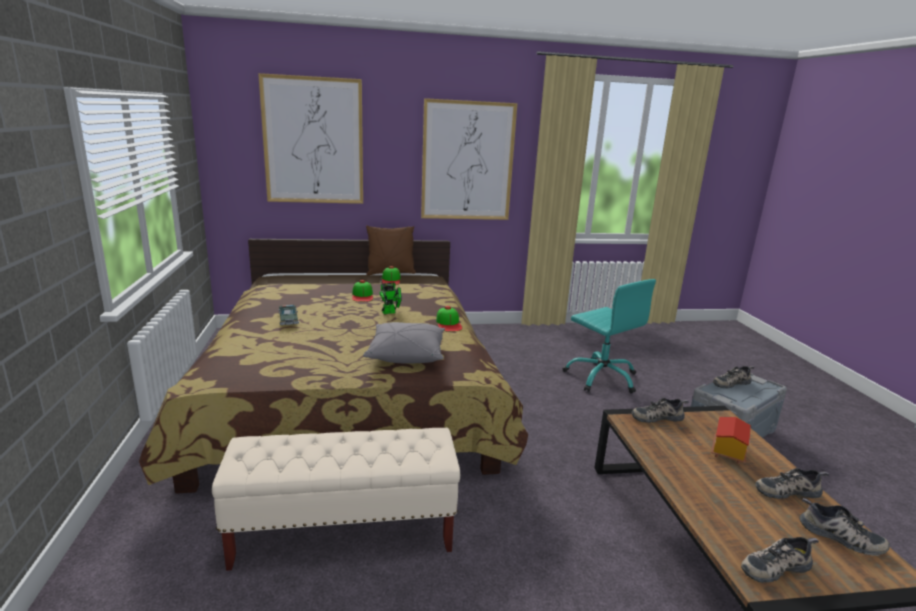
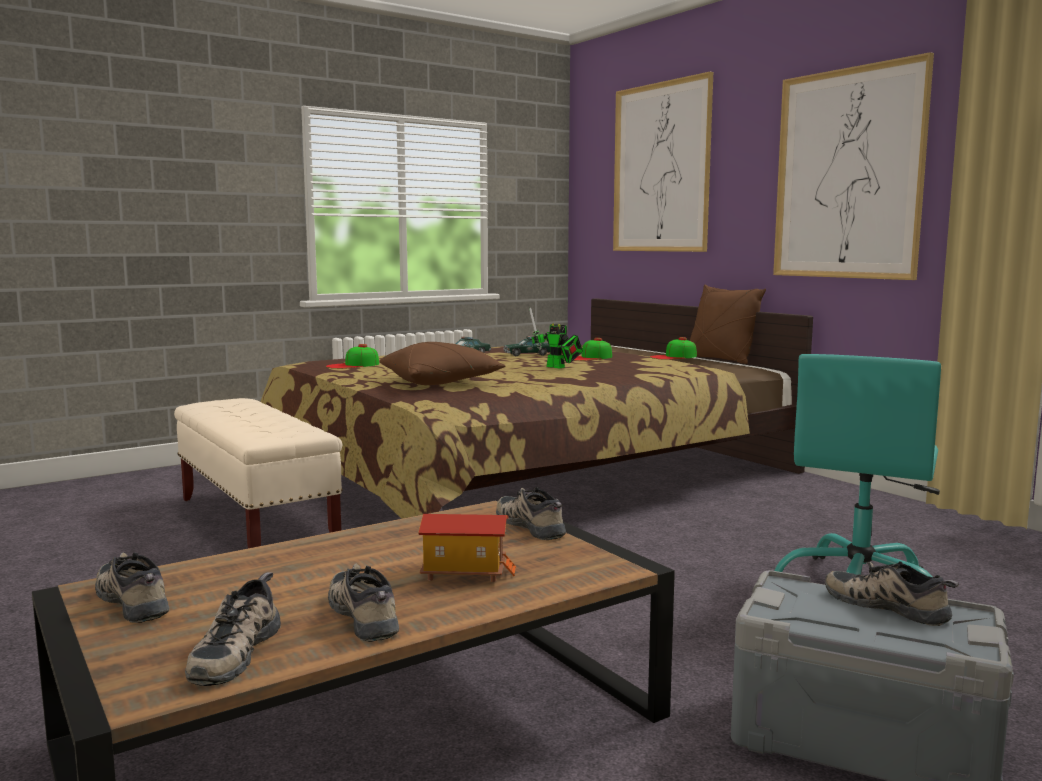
camera: 65 degrees right, 10 degrees down
grey pillow [363,322,445,363] -> brown pillow [380,342,505,385]
cap [436,306,462,332] -> cap moved to [326,344,379,369]
none -> toy car [503,336,550,356]

